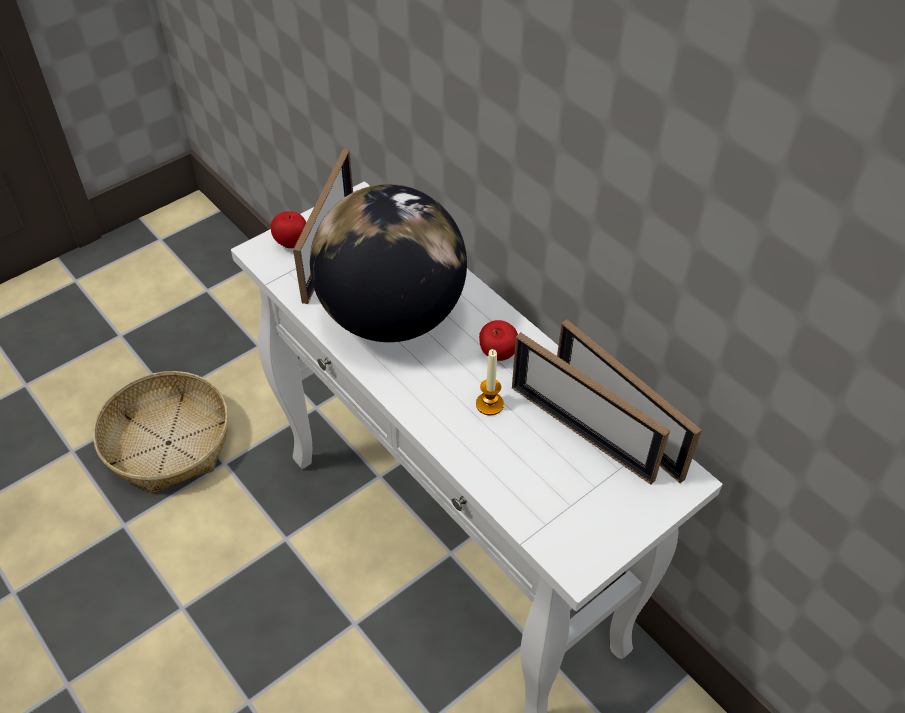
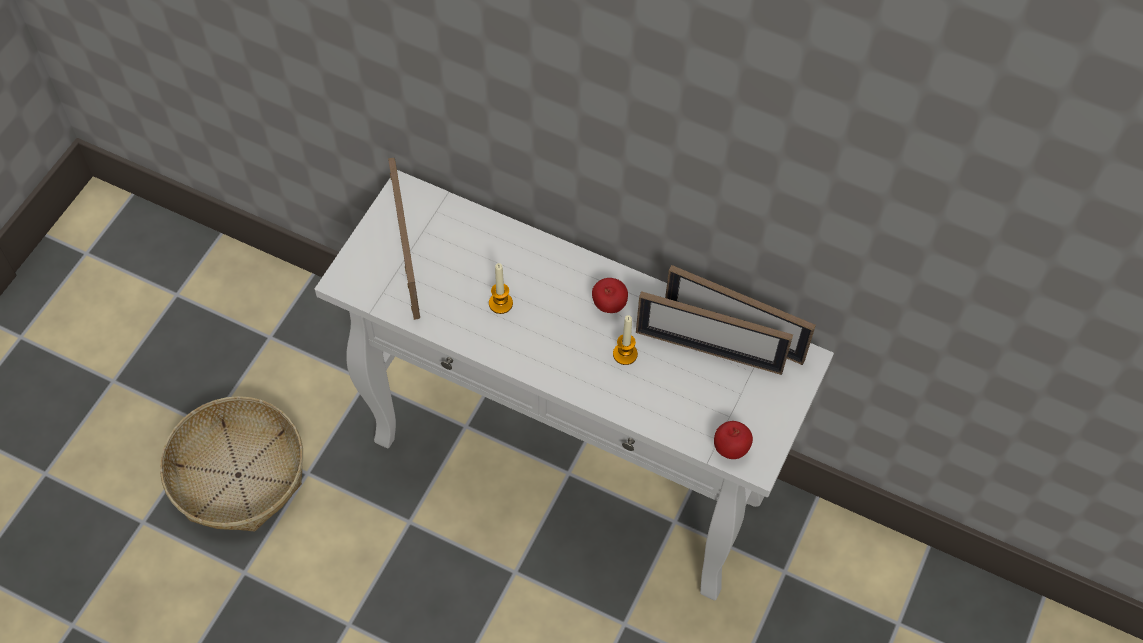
camera: 25 degrees left, 10 degrees up
apple [271,211,306,248] -> apple moved to [714,421,753,459]
globe [310,184,467,342] -> candle [489,263,513,314]

